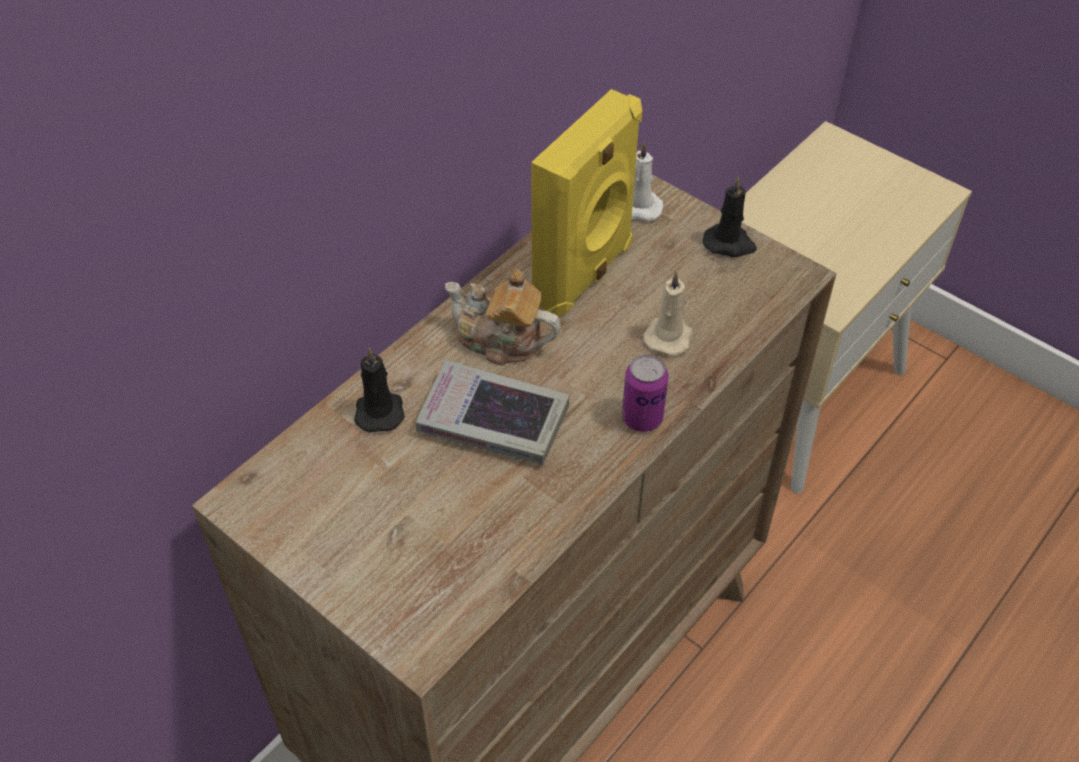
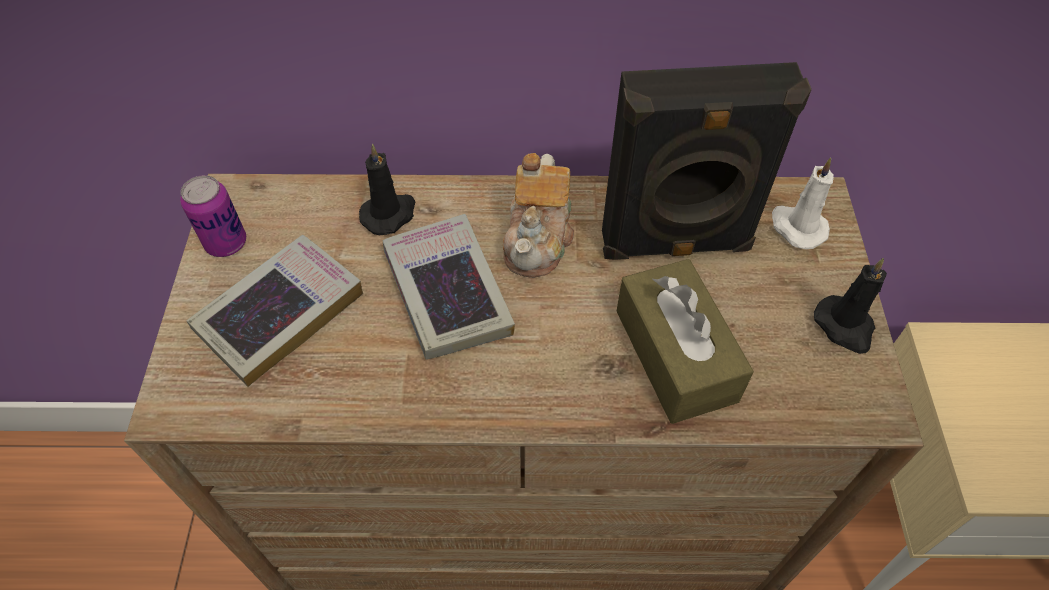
camera: 50 degrees right, 5 degrees up
teapot [445,269,561,366] -> teapot turned 150 degrees counterclockwise [503,153,574,278]
yellow speaker [531,89,642,317] -> black speaker [602,62,812,260]
can [622,355,668,432] -> can moved to [180,175,246,257]
beige candle [643,271,693,356] -> brown tissue box [617,259,754,424]
none -> book [186,235,363,387]

